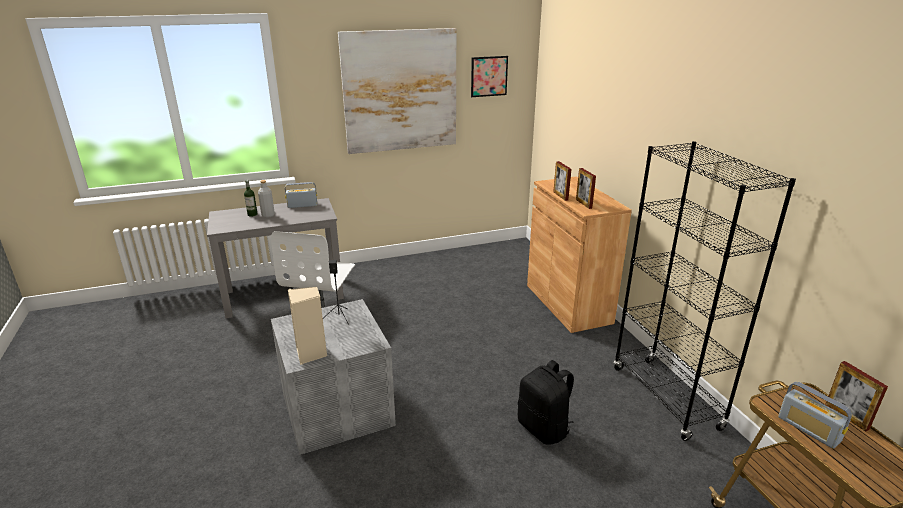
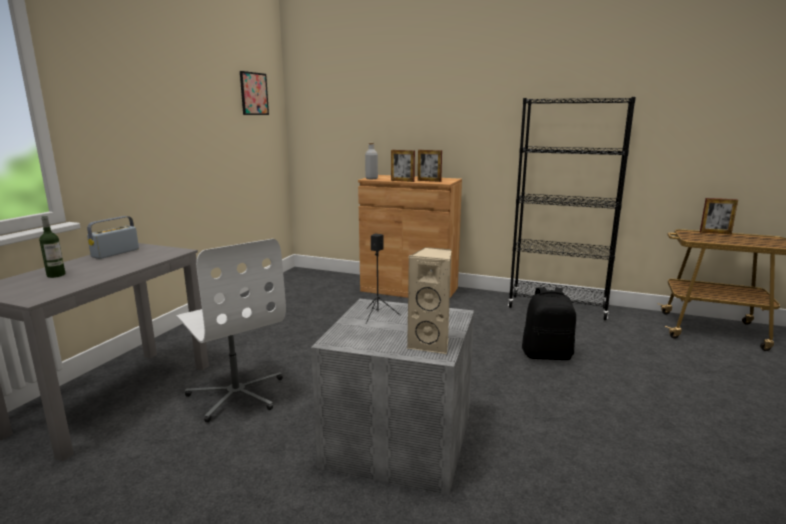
camera: 50 degrees left, 10 degrees down
grey bottle [258,180,275,218] -> grey bottle moved to [365,143,378,179]
picture [338,28,456,154] -> none
radio [778,382,852,449] -> none

